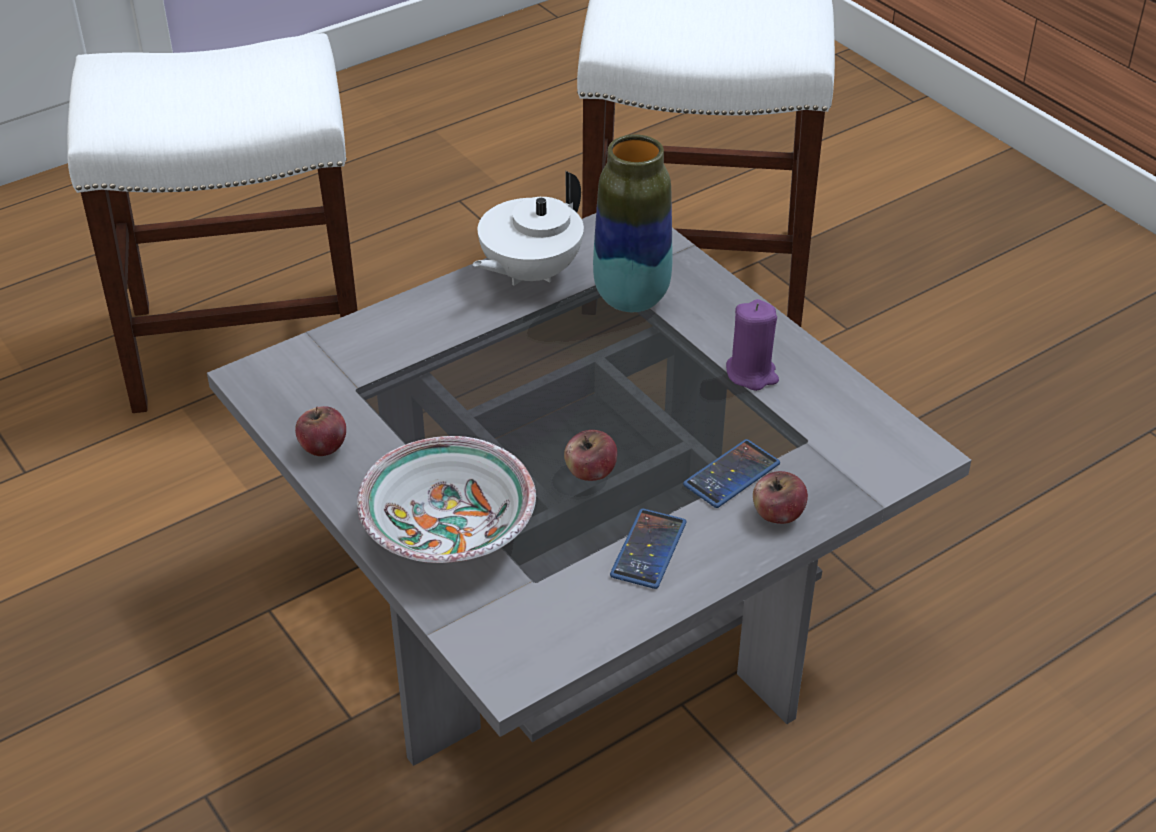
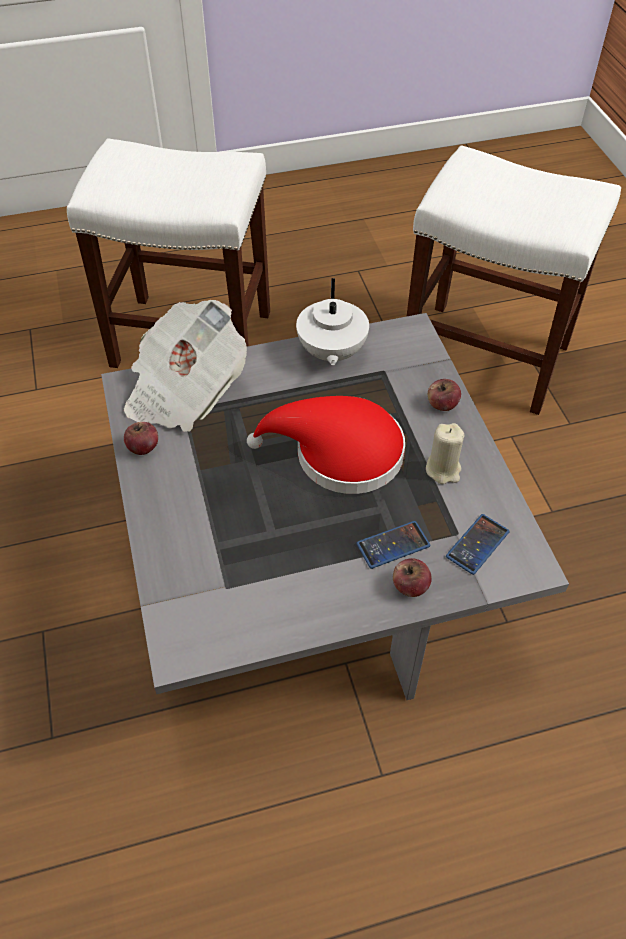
camera: 20 degrees right, 10 degrees up
bowl [357,436,536,563] -> none
white teapot [473,171,584,286] -> white teapot turned 60 degrees counterclockwise [296,278,369,366]
apple [564,430,617,481] -> apple moved to [428,379,461,411]
vase [593,134,672,312] -> none
phone [610,509,686,589] -> phone moved to [446,514,510,575]
purple candle [726,299,779,391] -> beige candle [426,423,464,484]
none -> newspaper [124,300,247,432]
none -> red hat [247,396,405,494]

